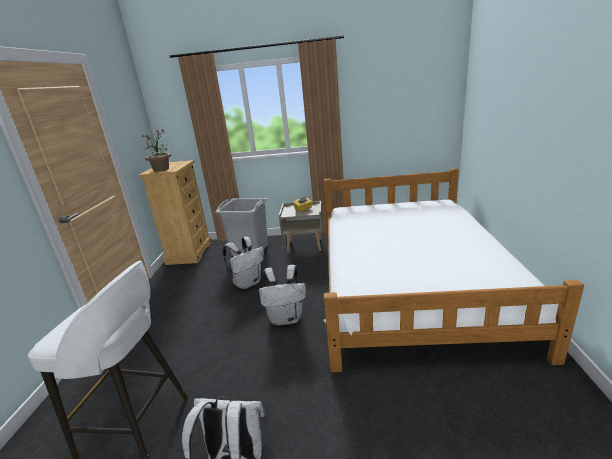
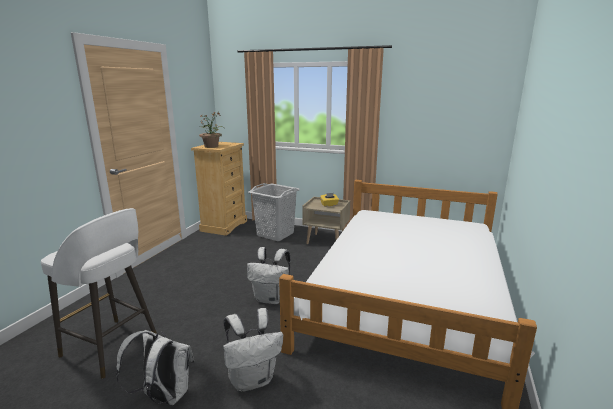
camera: 15 degrees right, 5 degrees down
white backpack [222,237,264,289] -> white backpack moved to [223,308,283,392]

